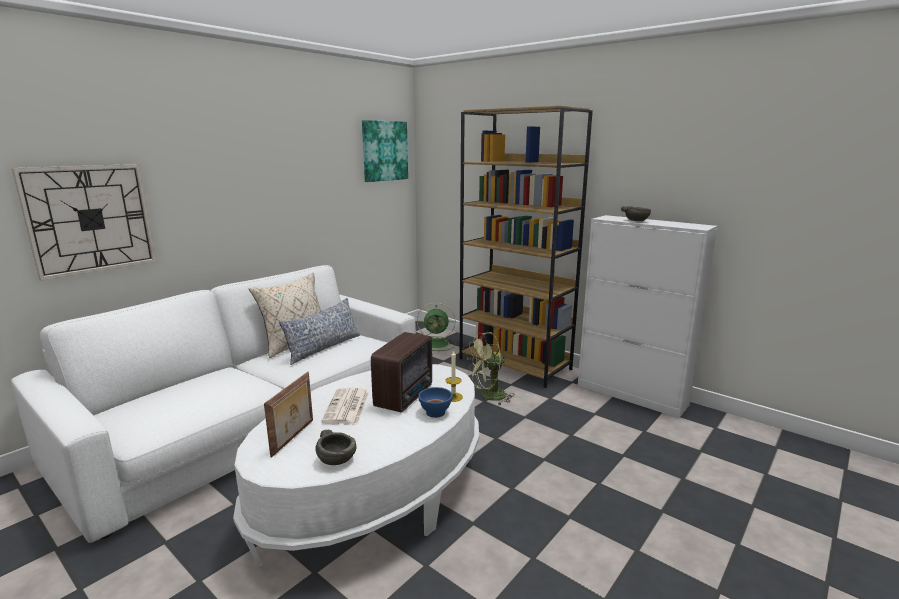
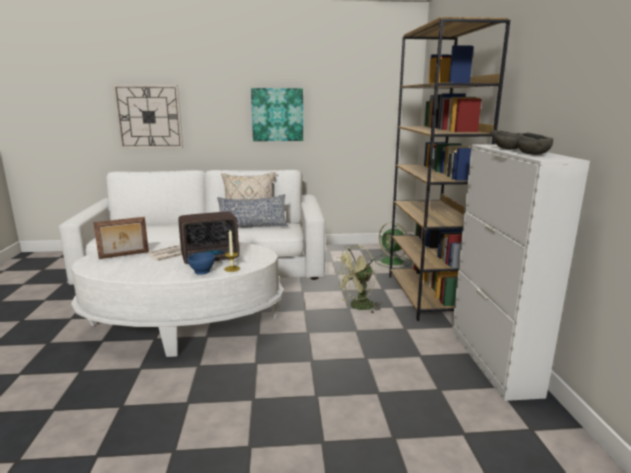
camera: 45 degrees right, 0 degrees up
grey bowl [315,430,357,465] -> grey bowl moved to [516,132,553,155]
picture [362,120,408,182] -> picture moved to [251,88,303,141]
green fan [467,332,515,405] -> green fan turned 60 degrees counterclockwise [334,245,381,314]

